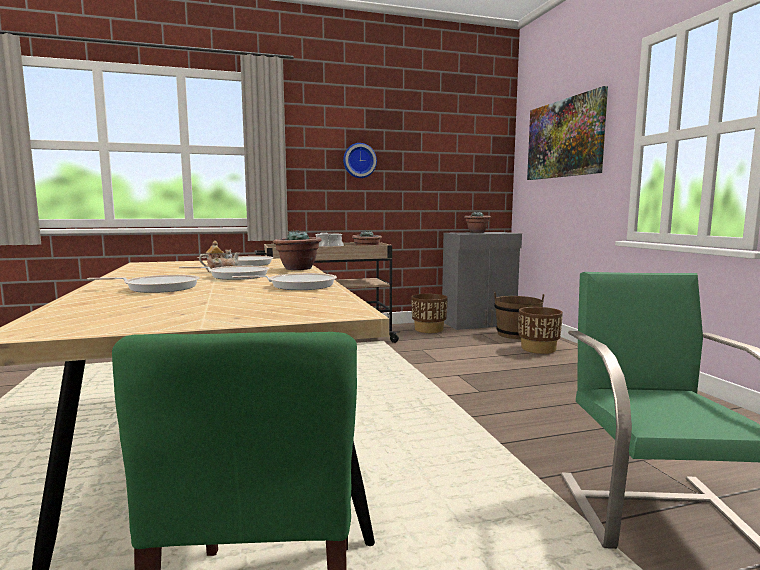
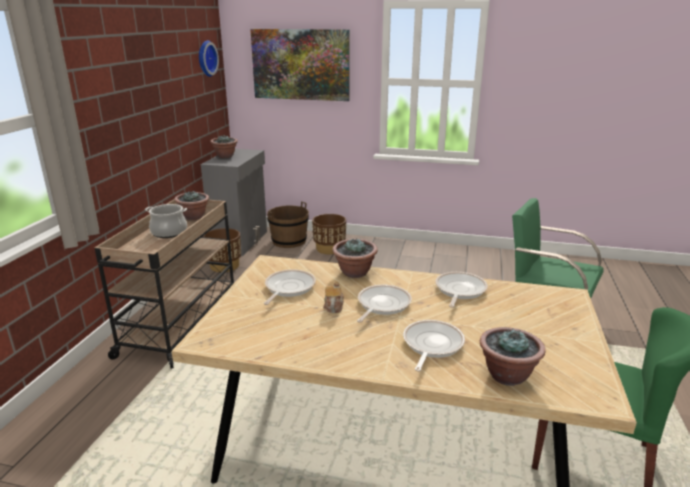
camera: 60 degrees left, 15 degrees up
wall clock [343,143,377,178] -> wall clock moved to [199,40,219,77]
none -> potted plant [480,327,545,386]

